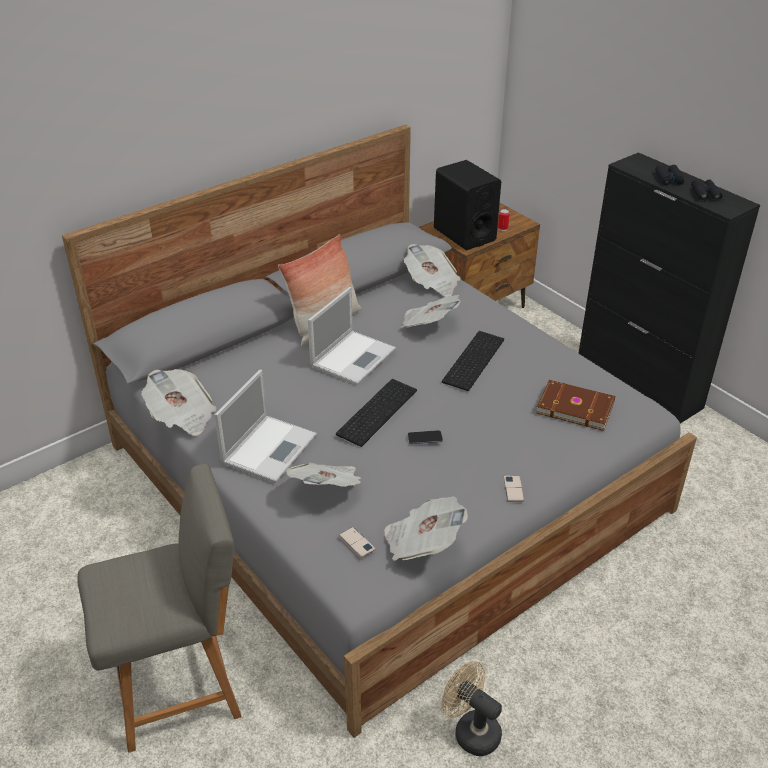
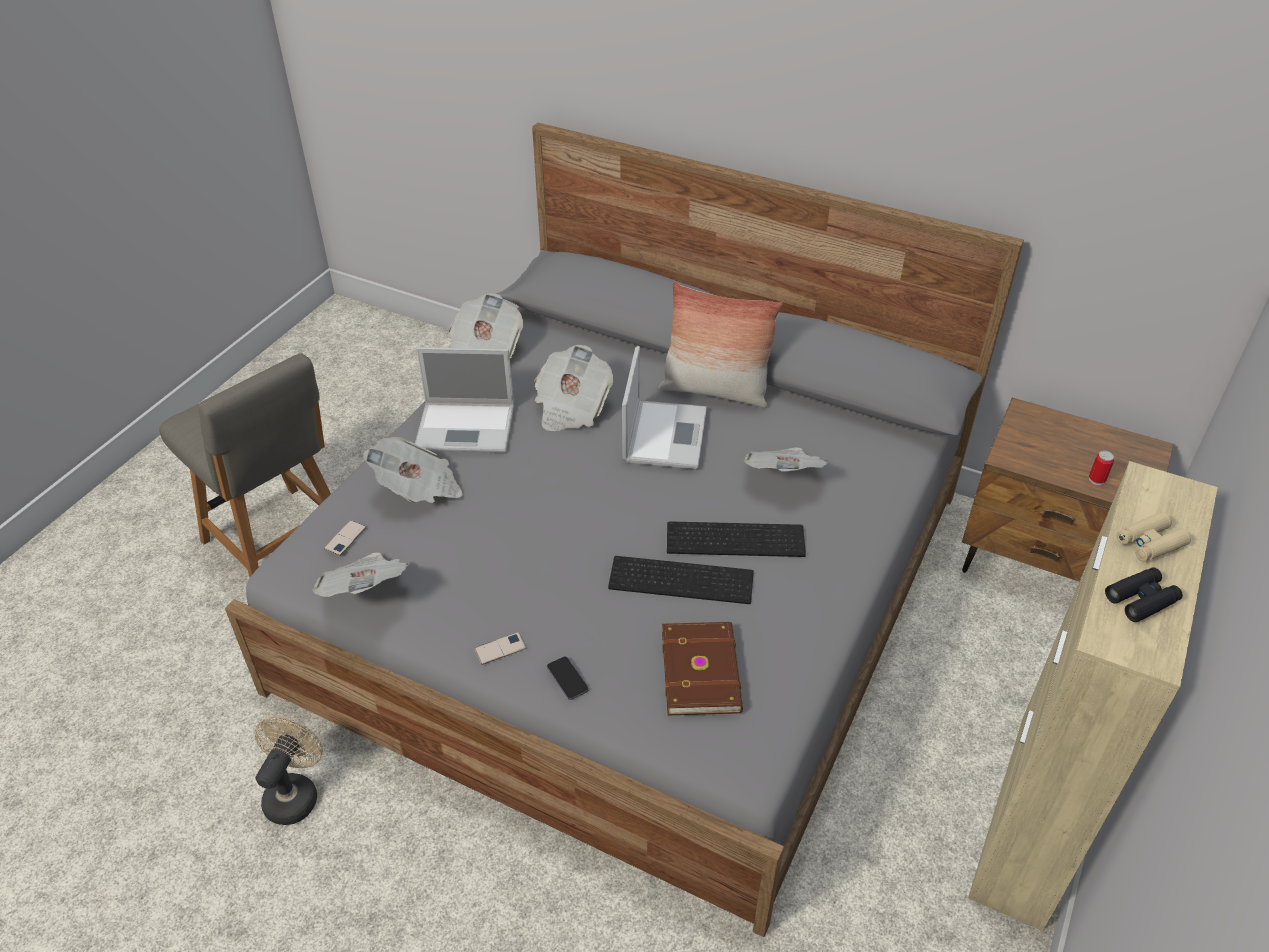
camera: 65 degrees right, 5 degrees up
laptop [308,287,396,385] -> laptop turned 90 degrees counterclockwise [622,346,707,469]
keyboard [336,379,417,447] -> keyboard moved to [608,556,754,604]
newspaper [404,244,461,297] -> newspaper moved to [534,345,613,431]
phone [408,430,443,444] -> phone moved to [547,656,589,700]
black speaker [434,160,501,250] -> none
black cabinet [578,152,760,423] -> beige cabinet [968,461,1218,931]
black binoculars [655,165,684,186] -> beige binoculars [1117,512,1191,562]

